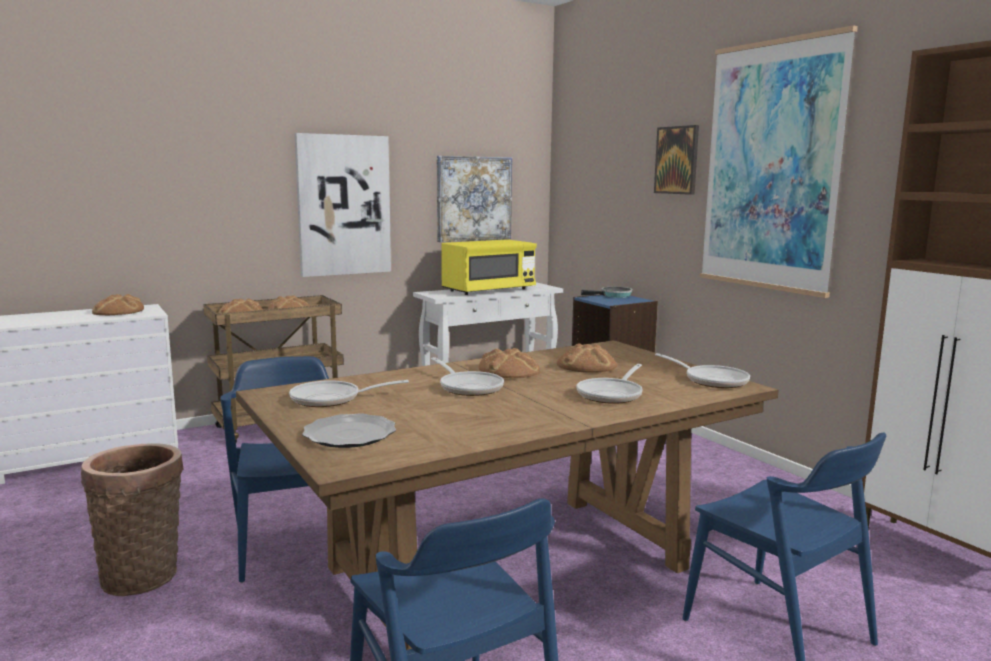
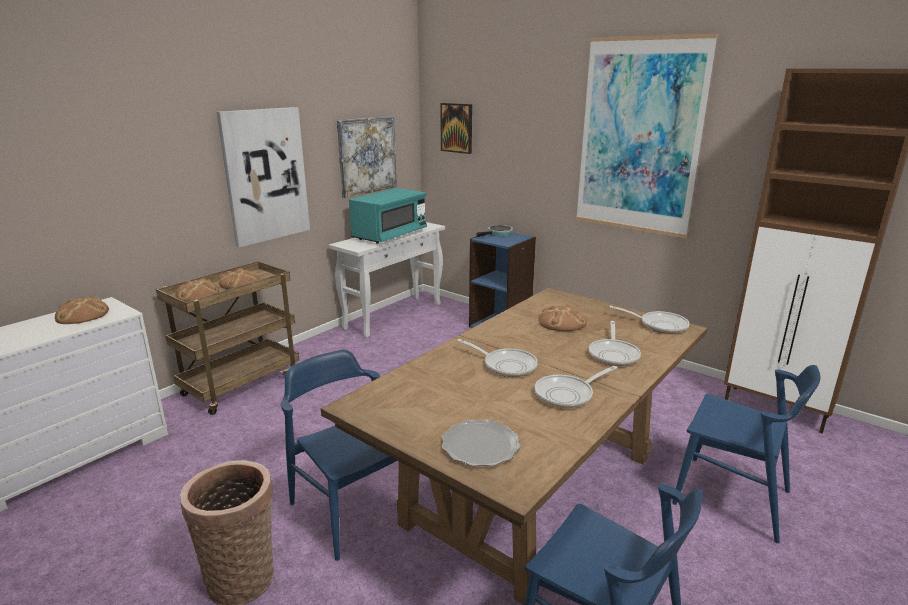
camera: 20 degrees left, 10 degrees up
frying pan [289,380,409,407] -> frying pan moved to [535,366,617,408]
yellow microwave [441,240,537,295] -> turquoise microwave [349,188,427,244]
bread [479,348,540,379] -> none
picture [654,125,699,195] -> picture moved to [440,103,472,154]

